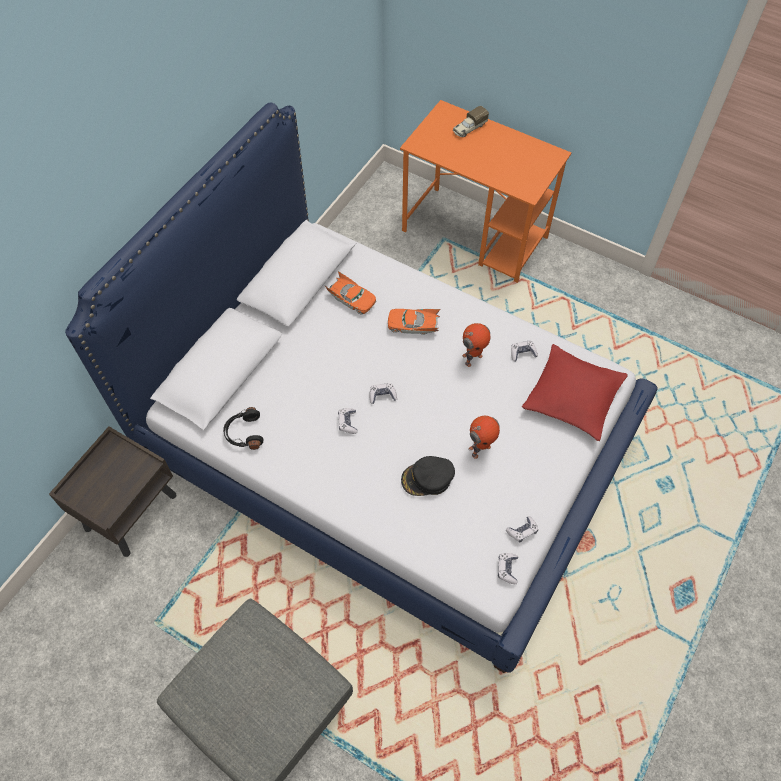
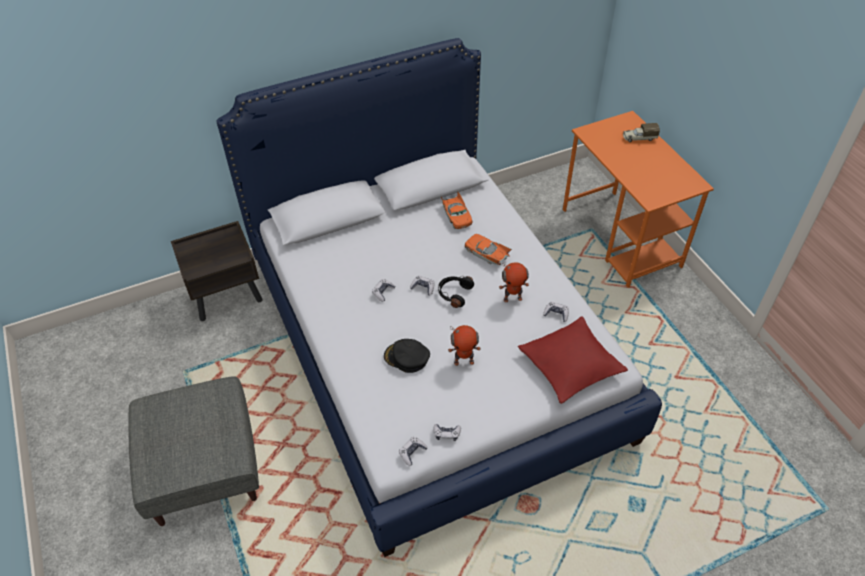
camera: 35 degrees right, 10 degrees down
black headphones [223,407,264,450] -> black headphones moved to [438,276,474,308]

